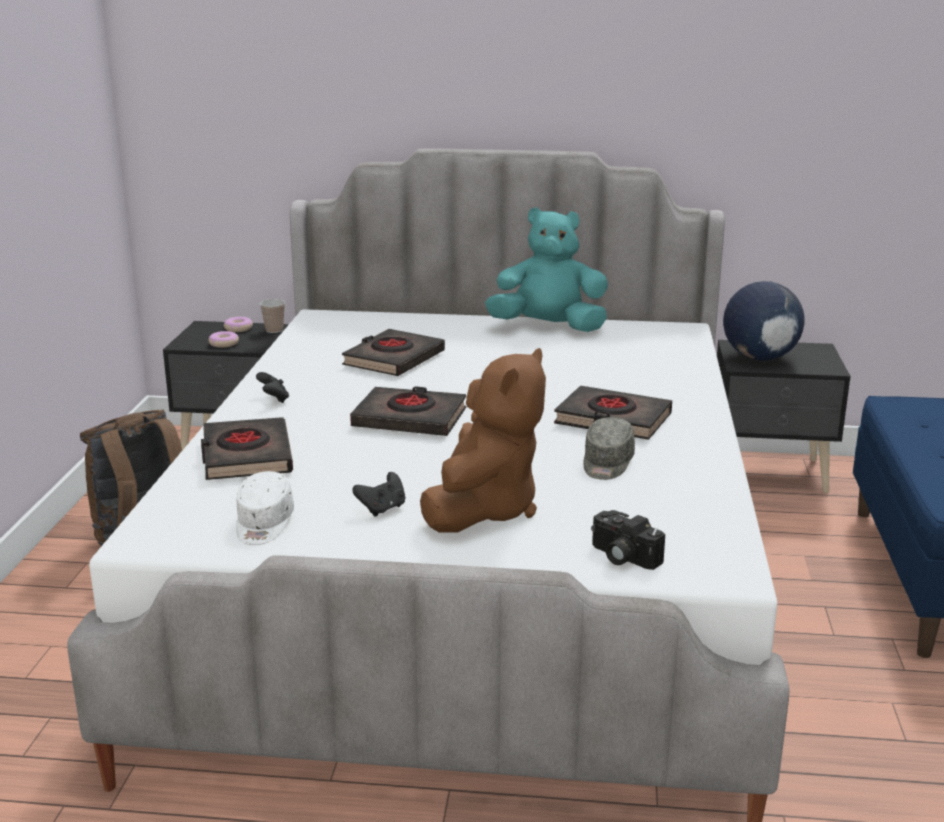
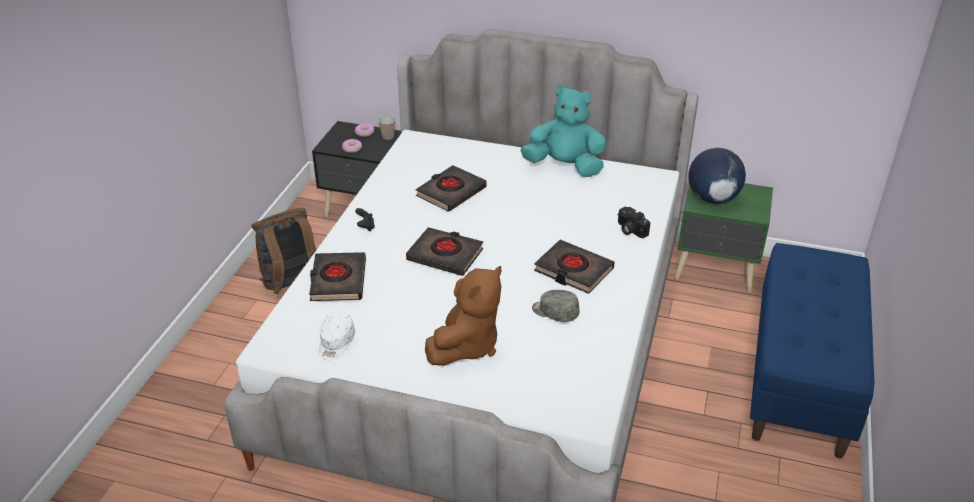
camera: 10 degrees right, 15 degrees up
black game controller [352,472,406,516] -> none
grey cap [584,417,635,480] -> grey cap turned 90 degrees clockwise [532,290,579,322]
camera [591,510,665,570] -> camera moved to [618,207,650,238]
black nightstand [717,340,851,493] -> green nightstand [675,183,773,293]

